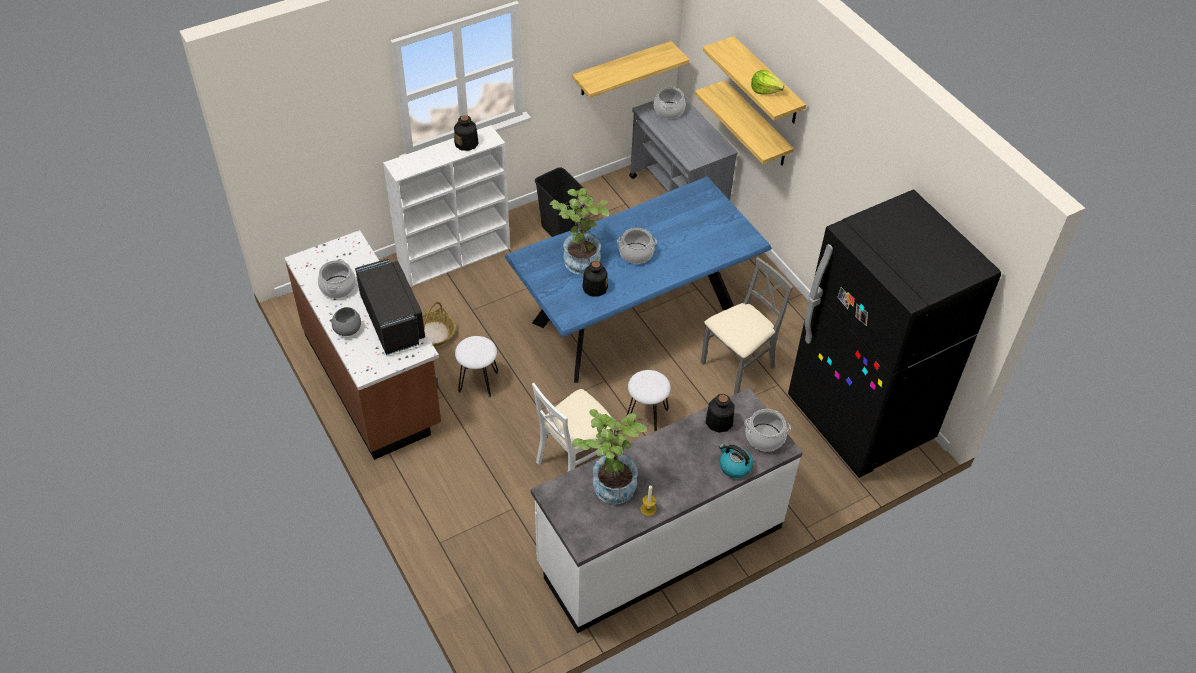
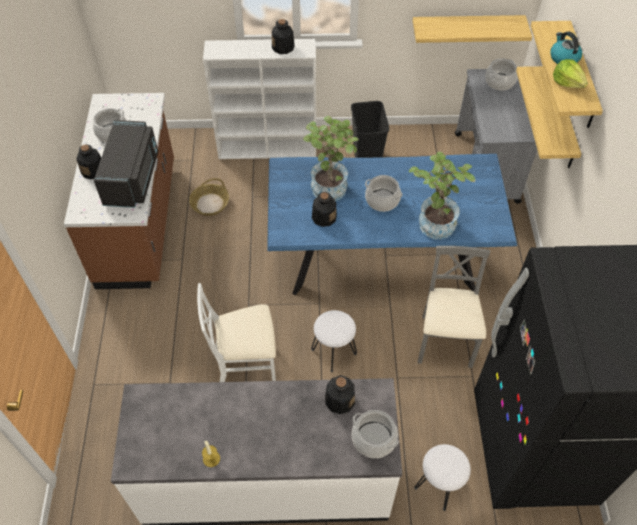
camera: 30 degrees right, 5 degrees up
grey bowl [331,307,361,336] -> bottle [77,144,101,179]
white stool [455,336,498,397] -> white stool moved to [414,444,471,511]
potted plant [572,409,647,504] -> potted plant moved to [409,152,475,239]
grey chair [701,257,793,394] -> grey chair turned 75 degrees counterclockwise [418,246,490,368]
kettle [719,444,753,478] -> kettle moved to [550,31,582,64]

